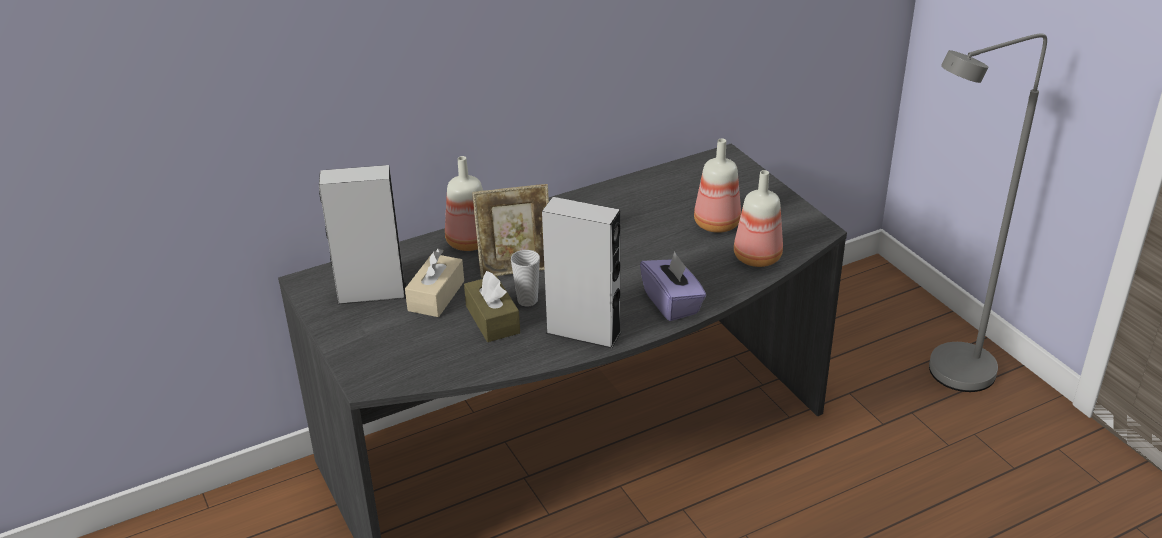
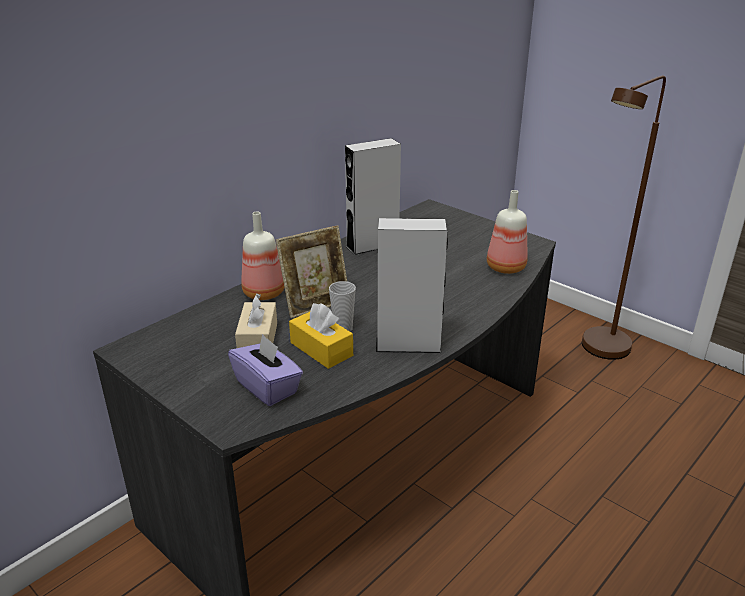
camera: 20 degrees left, 5 degrees down
grey speaker [319,165,406,305] -> grey speaker moved to [345,138,401,255]
brown tissue box [464,271,520,342] -> yellow tissue box [289,303,353,369]
purple tissue box [640,252,706,321] -> purple tissue box moved to [228,334,303,406]
bottle [694,139,741,233] -> none
grey floor lamp [929,33,1047,392] -> brown floor lamp [582,76,666,360]

